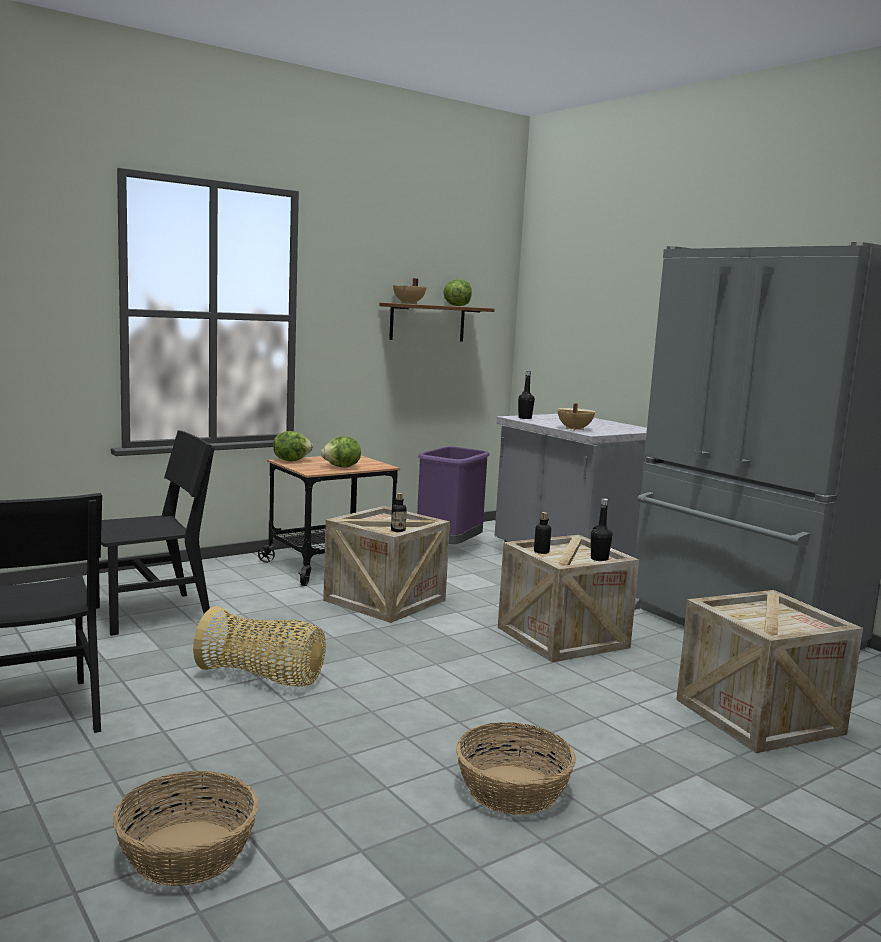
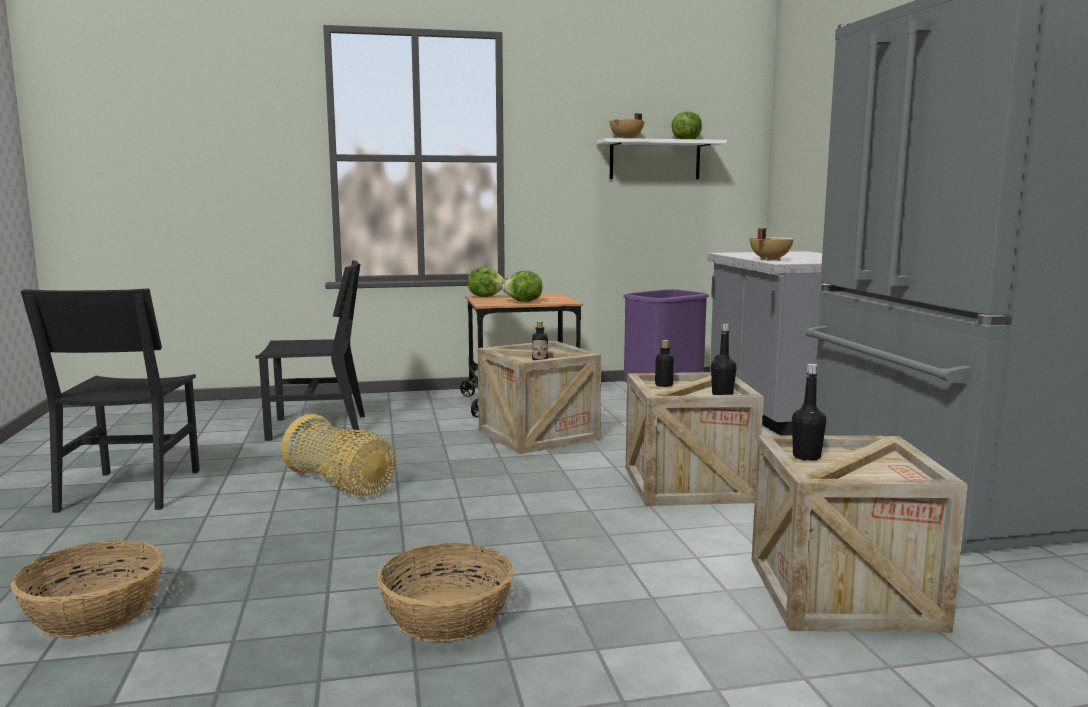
camera: 25 degrees right, 0 degrees up
brown shelf [379,303,494,341] -> white shelf [597,138,727,179]
black bottle [518,371,535,419] -> black bottle moved to [792,364,826,461]

